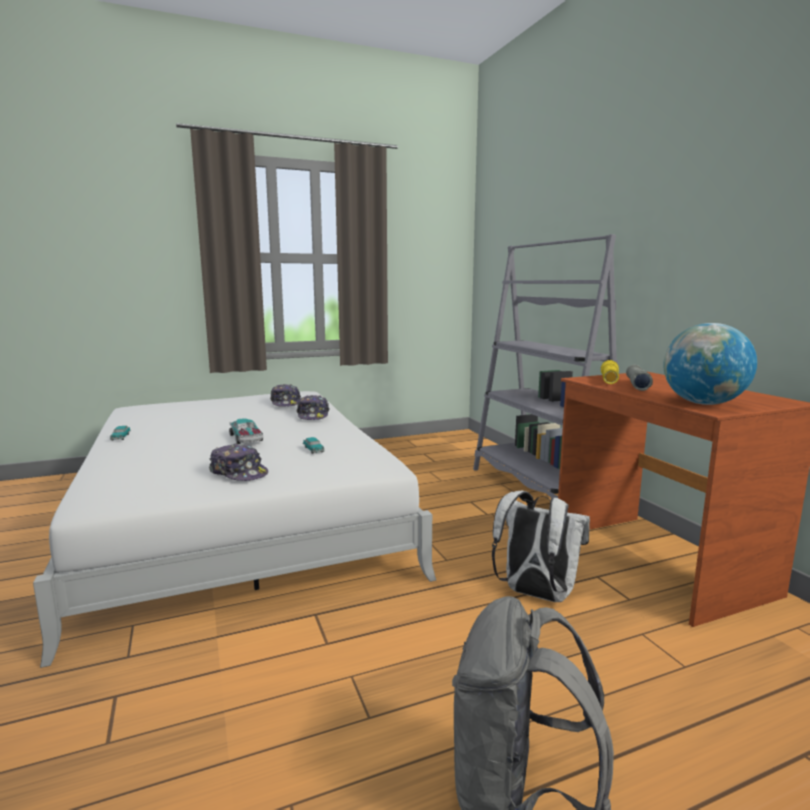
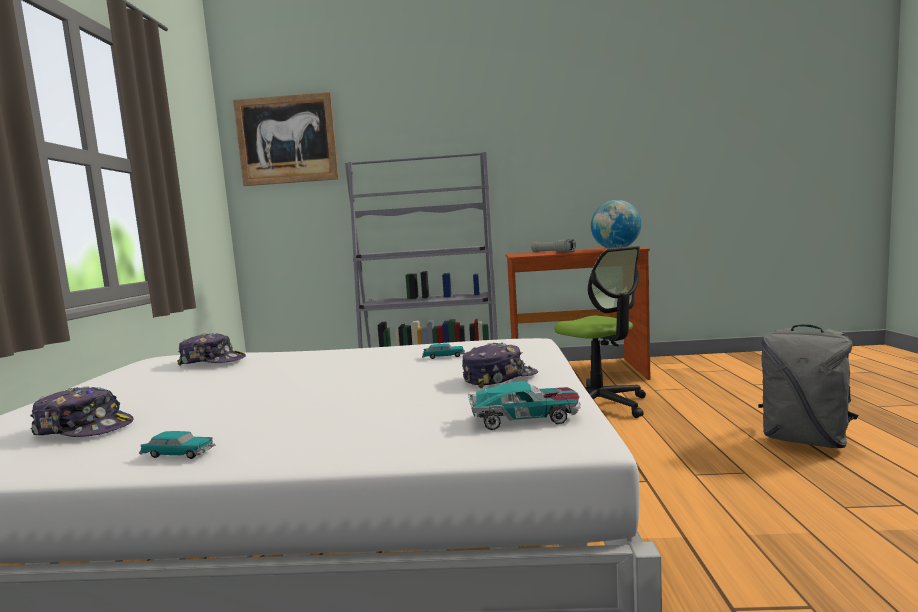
camera: 65 degrees left, 5 degrees down
toy car [229,418,263,444] -> toy car moved to [468,381,581,430]
cap [297,395,330,420] -> cap moved to [30,387,133,437]
white backpack [492,491,590,602] -> office chair [554,246,646,418]
yellow flashlight [601,360,619,384] -> none
none -> picture [233,92,339,186]

